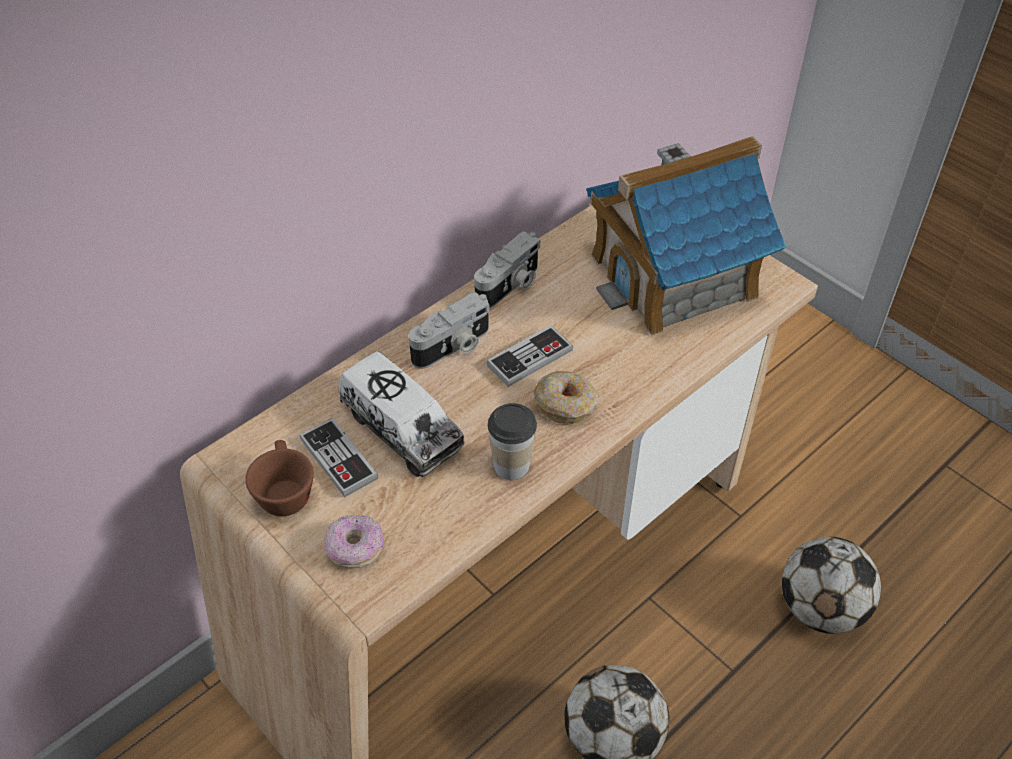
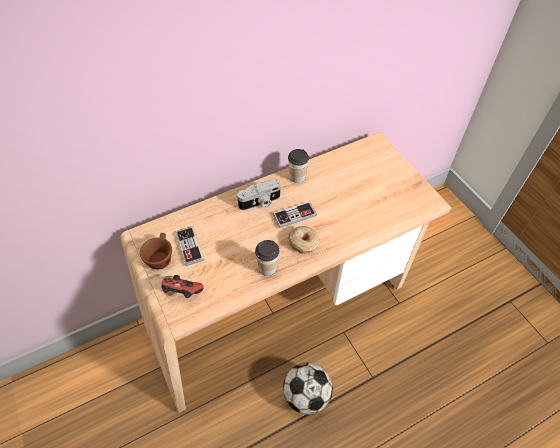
camera: 15 degrees right, 5 degrees up
donut [324,514,384,568] -> game controller [161,275,203,298]
toy truck [339,351,465,477] -> none
camera [474,231,540,309] -> cup [288,149,309,183]
toy house [586,136,786,336] -> none
football [782,537,881,634] -> none

